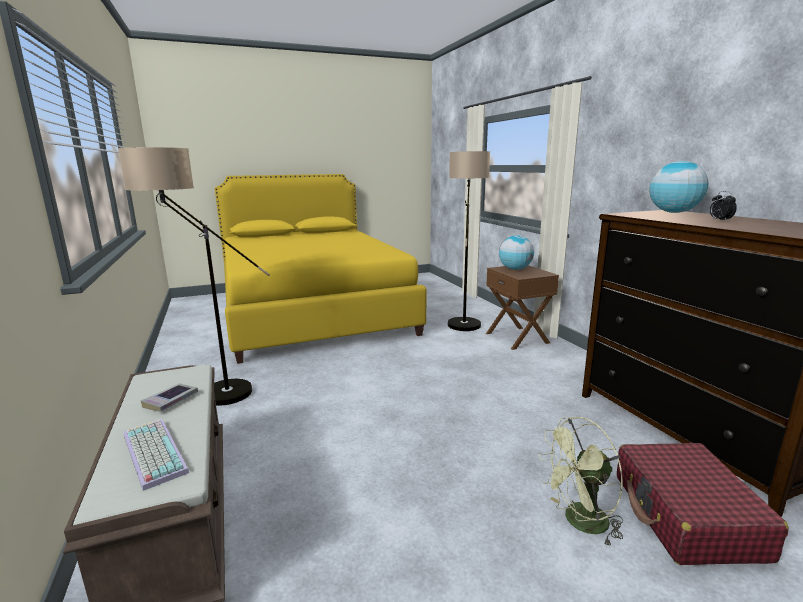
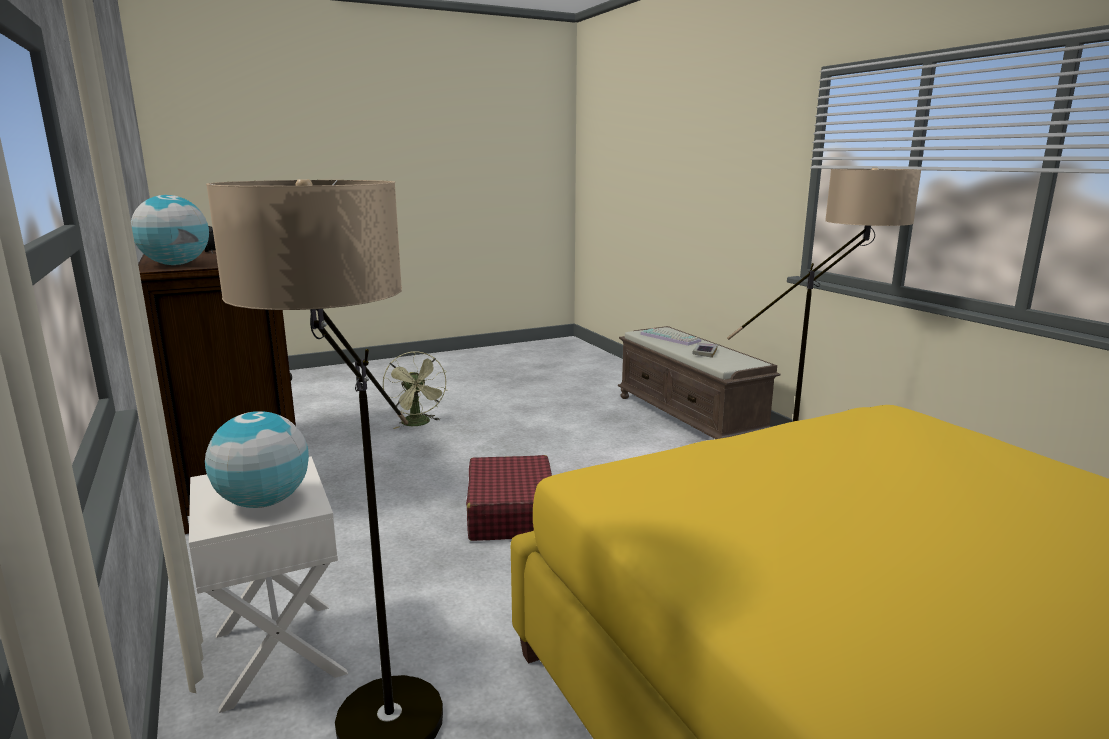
camera: 175 degrees right, 0 degrees up
brown nightstand [486,265,559,350] -> white nightstand [189,456,348,713]
green fan [538,417,623,548] -> green fan turned 90 degrees clockwise [383,351,448,429]
red suitcase [617,443,789,565] -> red suitcase moved to [466,455,552,541]

